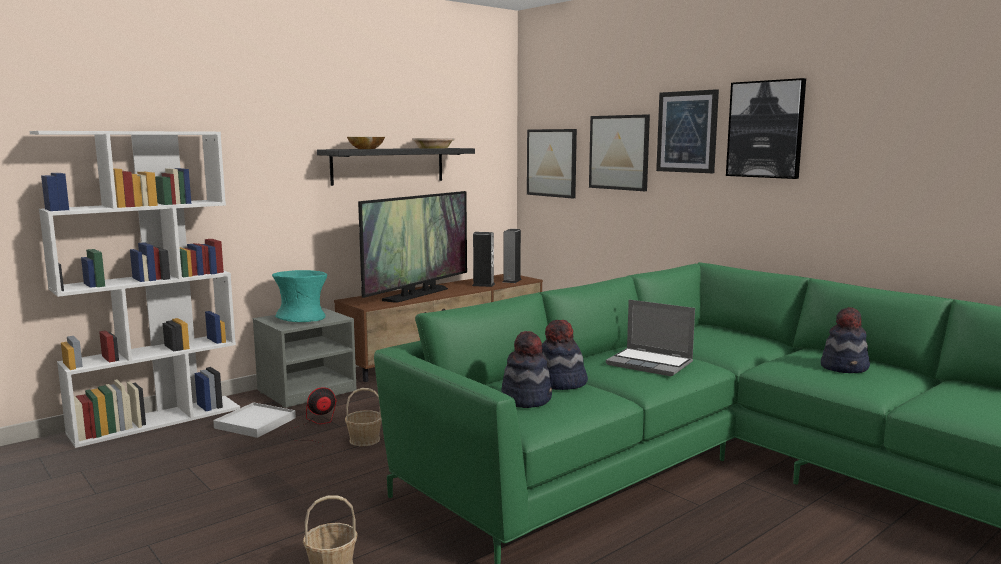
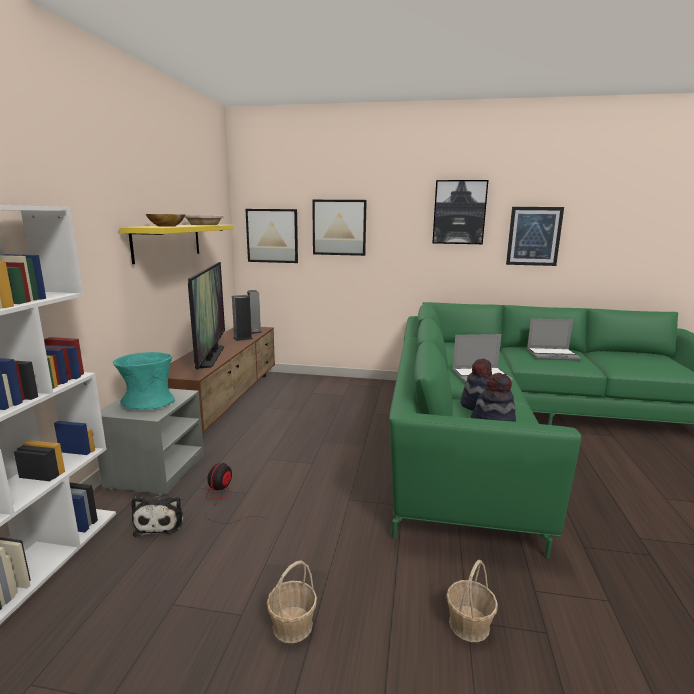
camera: 40 degrees left, 5 degrees up
white tray [213,402,296,438] -> plush toy [131,496,183,537]
black shelf [317,148,475,186] -> yellow shelf [119,225,234,264]
basket [345,388,382,446] -> basket moved to [267,561,317,643]
picture [656,89,719,173] -> picture moved to [506,207,564,266]
hat [821,307,870,373] -> laptop [527,319,581,360]

